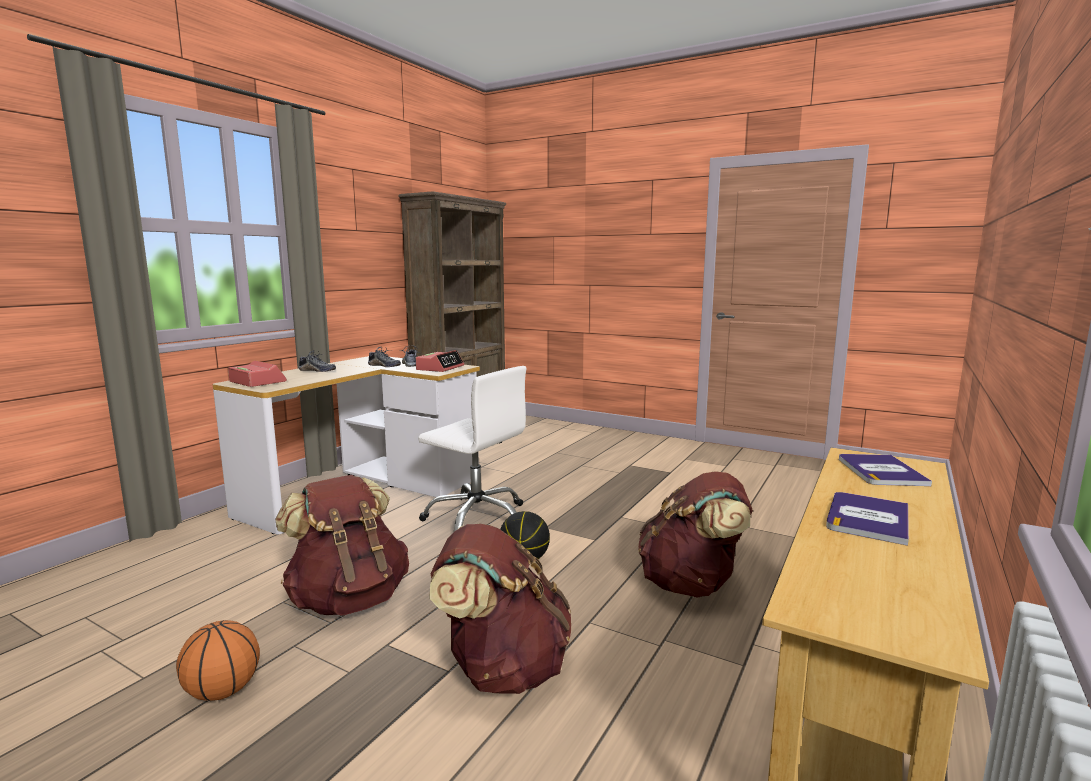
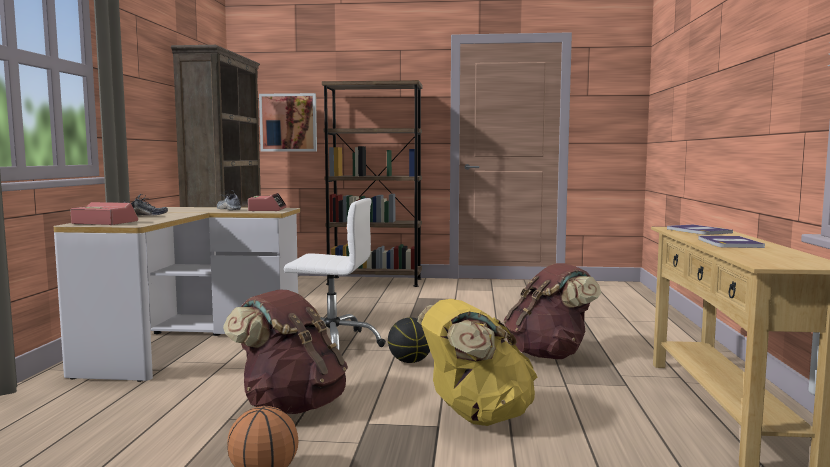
camera: 25 degrees left, 5 degrees down
shoe [368,347,401,367] -> none
brown backpack [429,523,571,694] -> yellow backpack [417,299,537,426]
none -> picture [259,93,317,152]
none -> brown bookcase [322,80,423,287]

